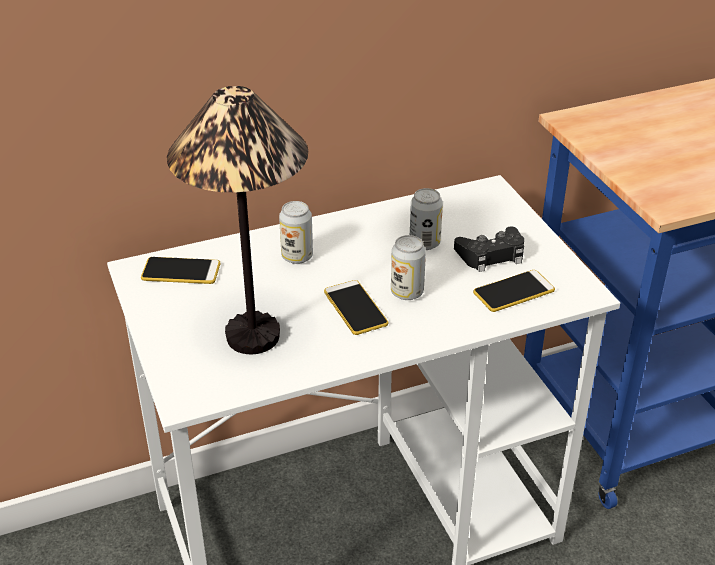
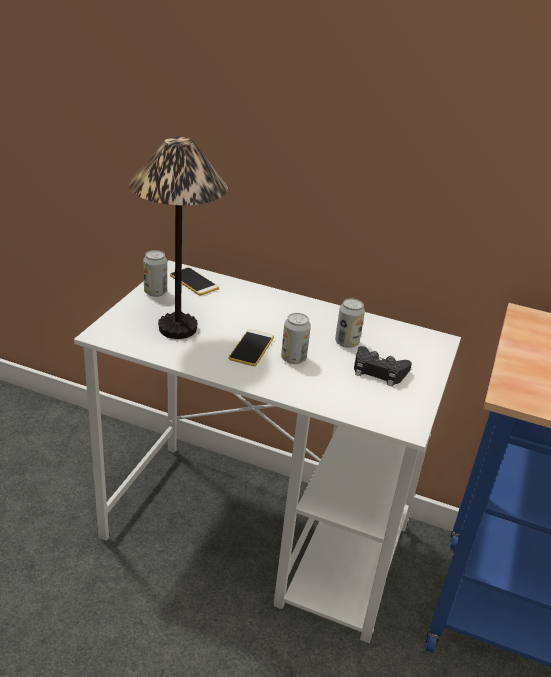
camera: 40 degrees right, 5 degrees down
can [279,201,313,264] -> can moved to [143,250,167,297]
phone [473,270,555,312] -> none

